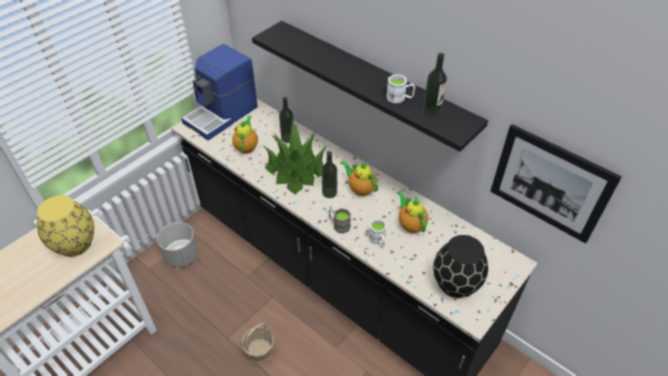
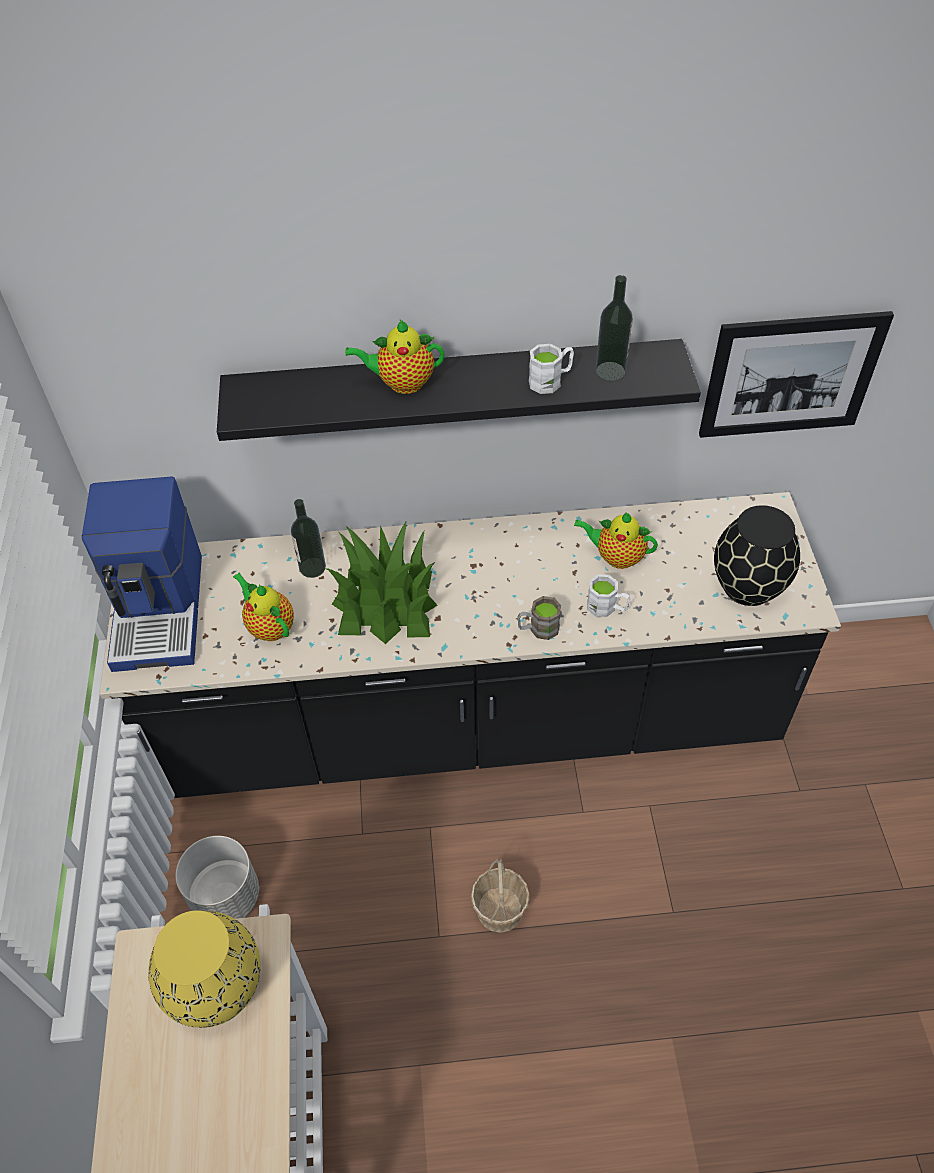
camera: 45 degrees left, 5 degrees up
bottle [322,151,337,198] -> none
teapot [341,160,378,196] -> teapot moved to [345,319,445,394]

